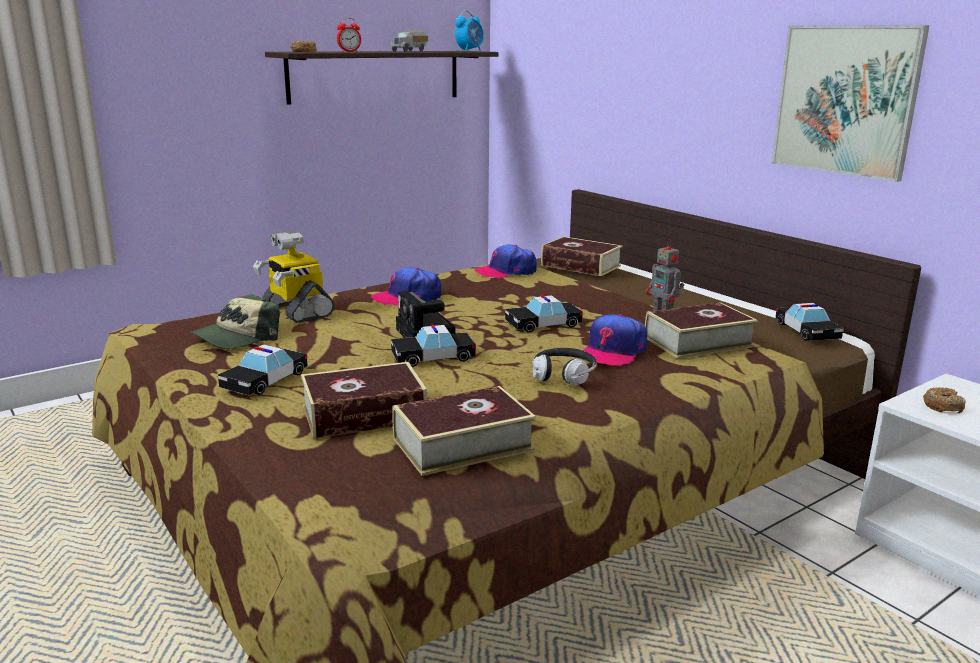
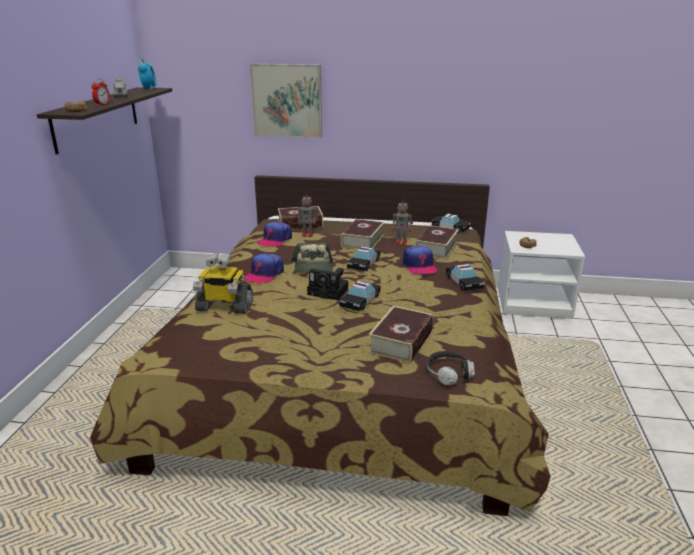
camera: 45 degrees left, 5 degrees up
cap [190,294,280,349] -> cap moved to [291,242,333,272]
toy car [218,345,308,395] -> toy car moved to [446,264,485,291]
book [392,386,536,476] -> book moved to [341,219,385,250]
headphones [532,348,597,385] -> headphones moved to [426,351,475,386]
picture [771,25,929,182] -> picture moved to [250,64,322,138]
none -> toy robot [298,192,318,237]

